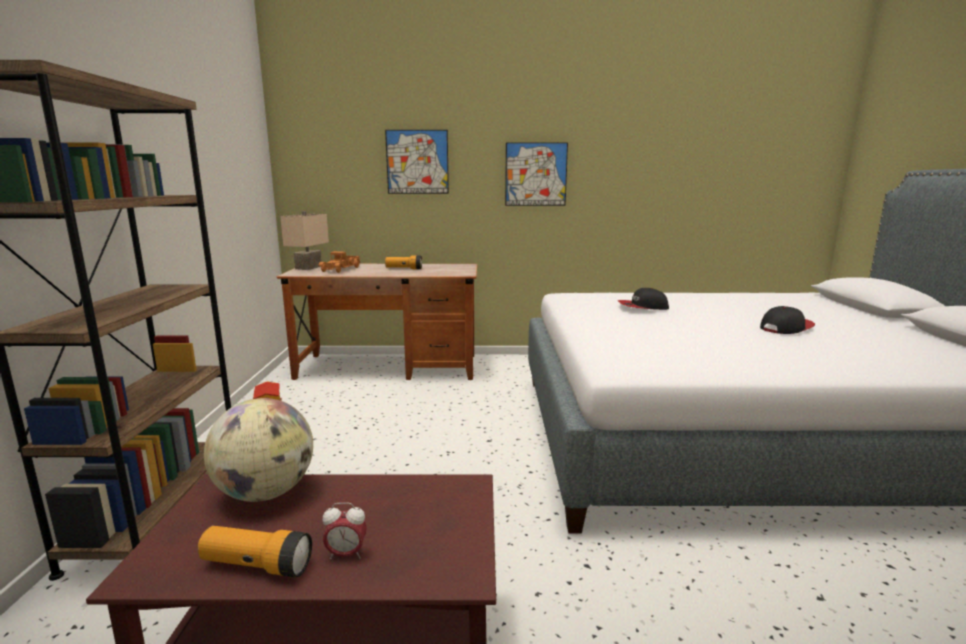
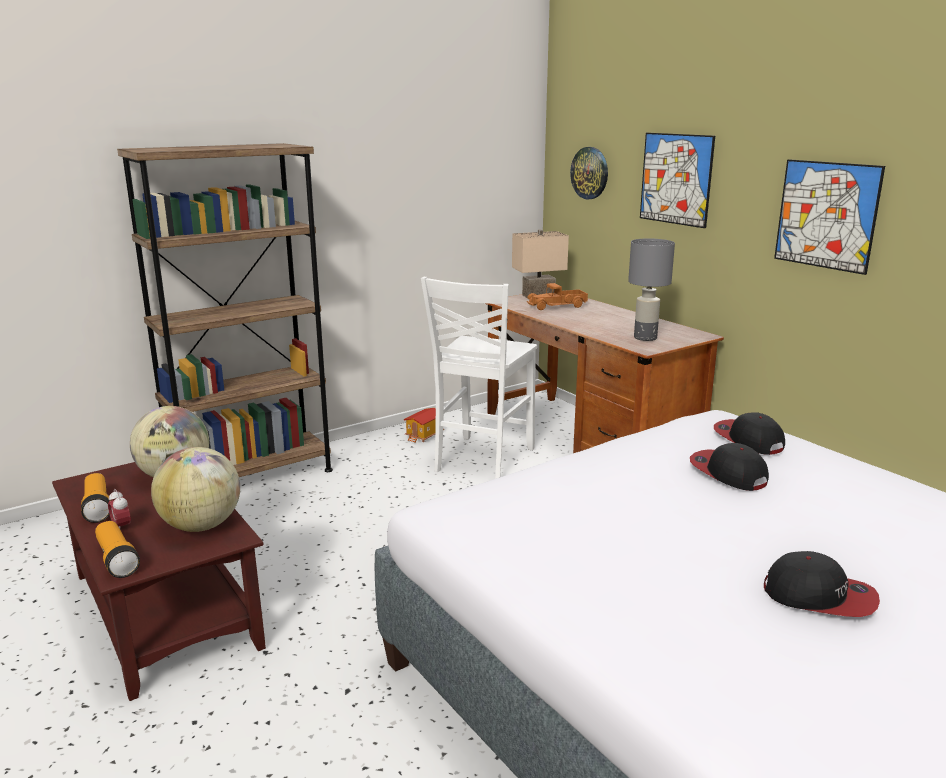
camera: 55 degrees right, 5 degrees up
flashlight [385,256,422,269] -> flashlight moved to [95,521,140,578]
none -> globe [151,447,240,532]
none -> white chair [421,277,537,479]
none -> wall clock [570,147,608,199]
none -> grey table lamp [628,238,675,341]
none -> cap [714,412,785,455]

